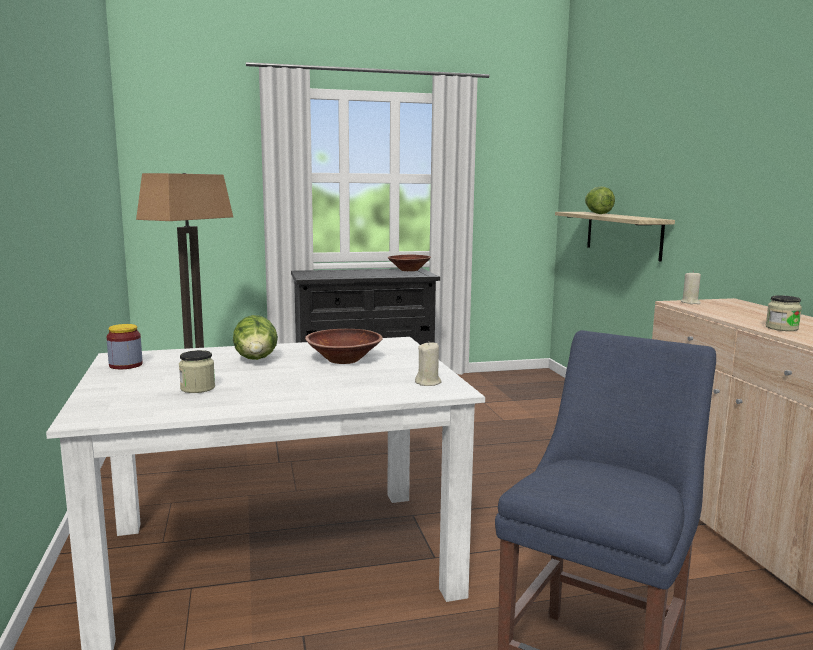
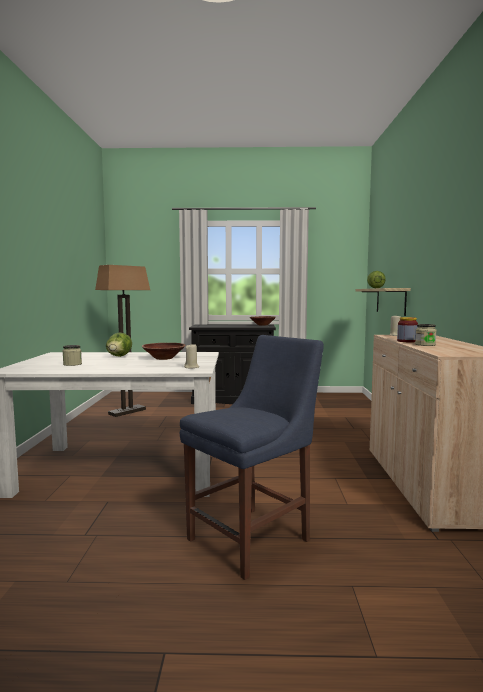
camera: 15 degrees right, 5 degrees down
jar [106,324,143,369] -> jar moved to [397,317,418,342]

